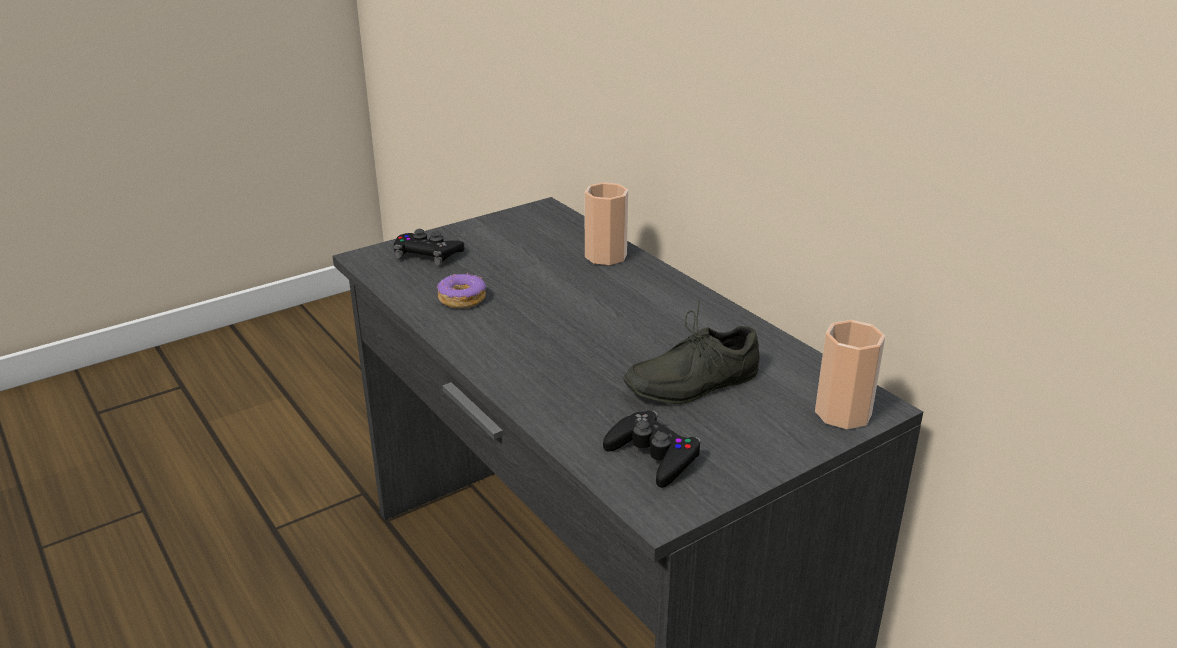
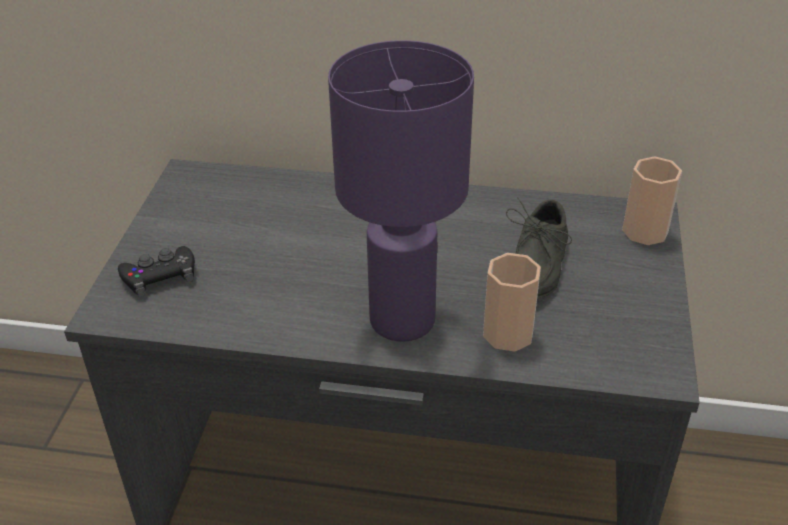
camera: 45 degrees left, 10 degrees up
donut [437,272,486,308] -> none
cup [585,182,628,265] -> cup moved to [483,253,541,352]
black game controller [603,411,701,488] -> none
none -> purple table lamp [328,40,474,342]

